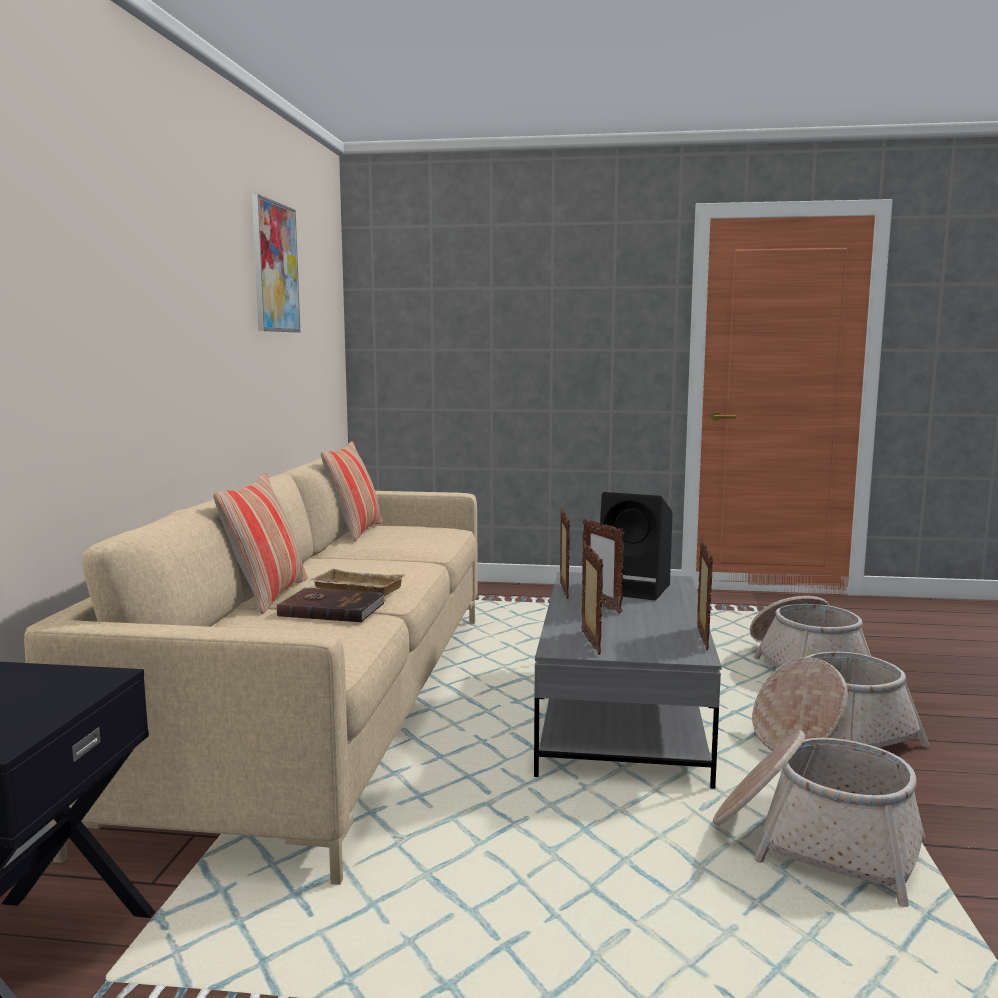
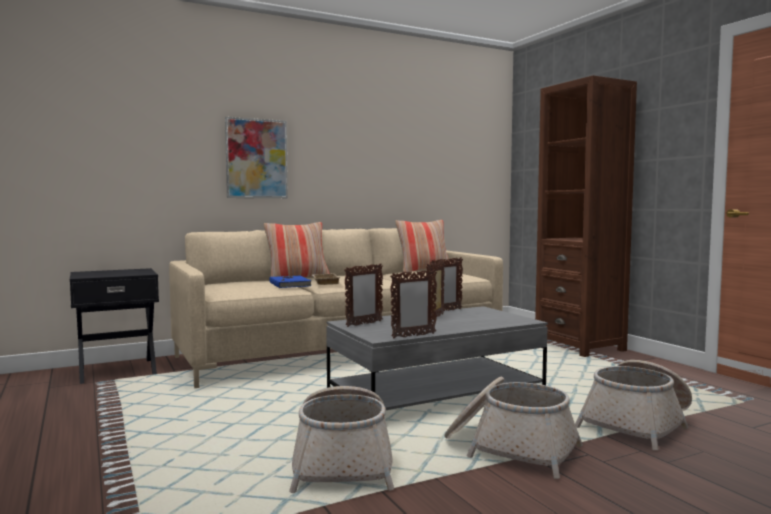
camera: 55 degrees right, 5 degrees down
picture [252,194,300,332] -> picture moved to [225,117,288,198]
brown book [277,588,386,622] -> blue book [270,276,312,288]
black speaker [600,492,673,600] -> none
none -> brown bookcase [535,75,637,357]

